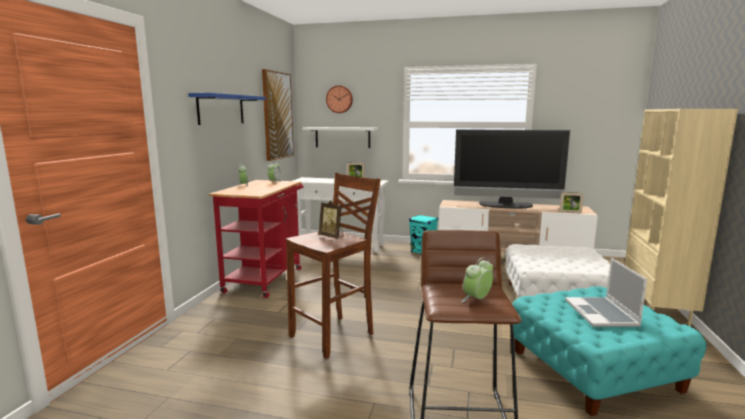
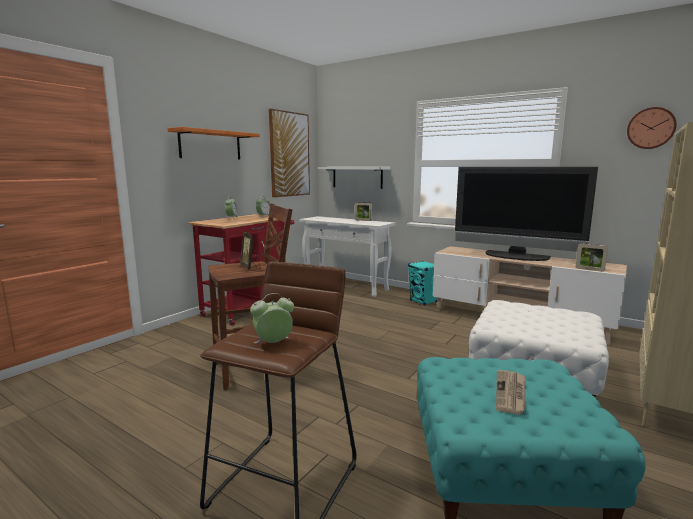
camera: 20 degrees right, 0 degrees up
blue shelf [188,93,266,125] -> orange shelf [168,127,260,159]
wall clock [326,85,353,113] -> wall clock moved to [627,107,677,149]
laptop [565,258,647,327] -> newspaper [496,370,525,415]

